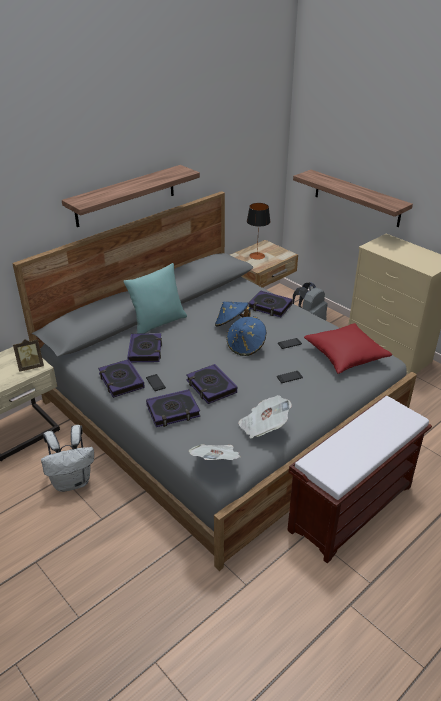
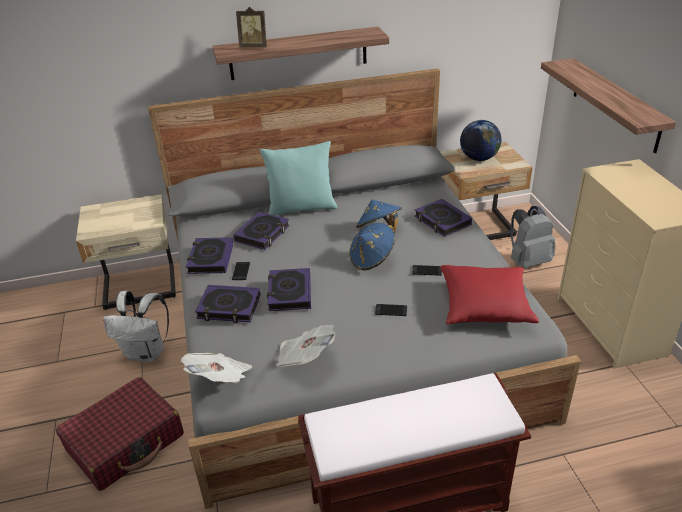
camera: 30 degrees right, 0 degrees up
picture frame [13,339,44,372] -> picture frame moved to [236,7,267,48]
table lamp [247,203,270,260] -> globe [460,120,502,161]
none -> red suitcase [55,377,184,491]

